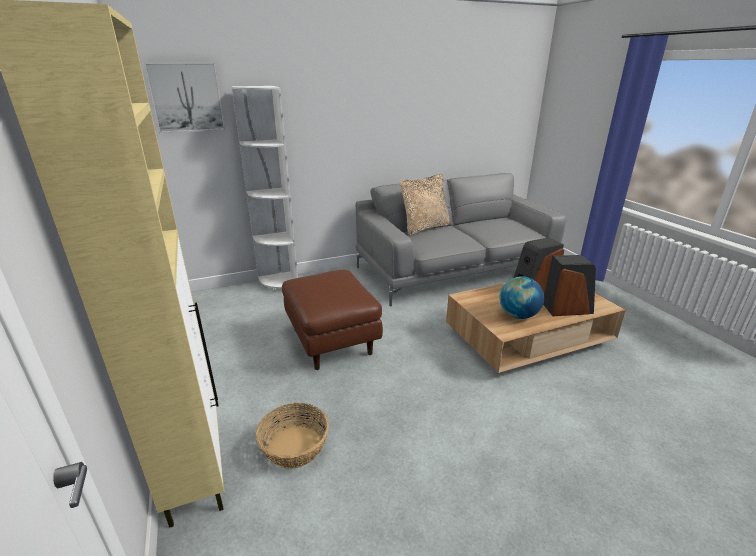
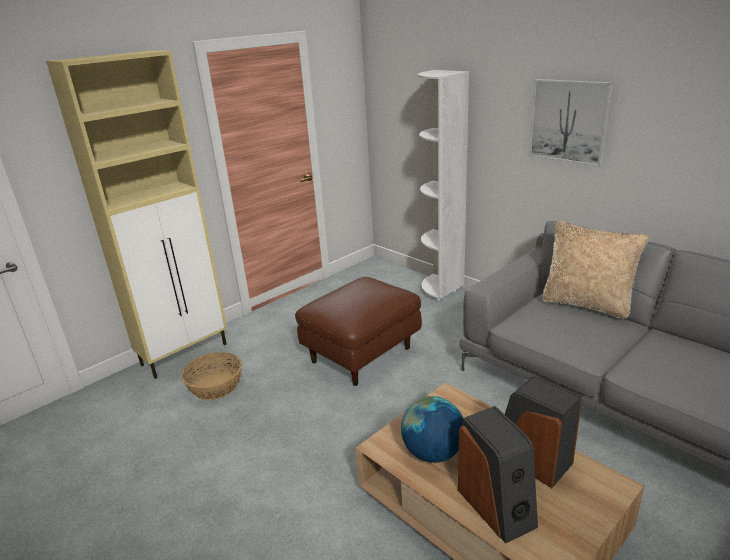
camera: 70 degrees right, 0 degrees up
picture [144,62,225,133] -> picture moved to [529,79,613,166]

